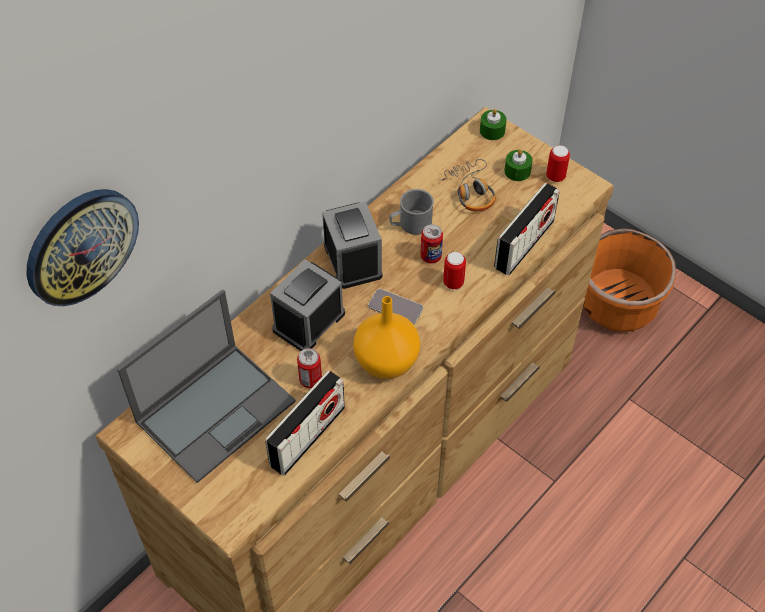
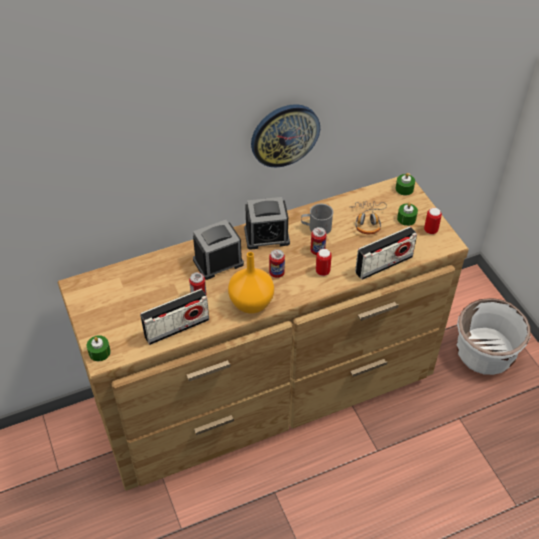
camera: 25 degrees right, 5 degrees down
wall clock [27,189,139,306] -> wall clock moved to [251,104,320,168]
laptop [117,289,296,483] -> none
alarm clock [322,201,382,289] -> alarm clock turned 75 degrees clockwise [244,197,290,250]
phone [368,289,423,325] -> can [269,249,285,278]
orange planter [583,228,676,332] -> white planter [457,298,531,375]
none -> green candle [87,335,111,361]

